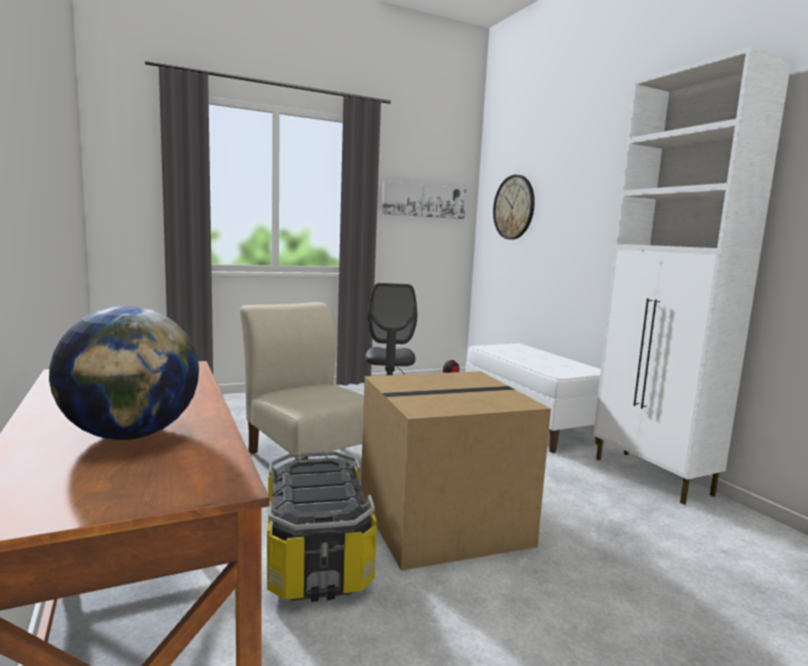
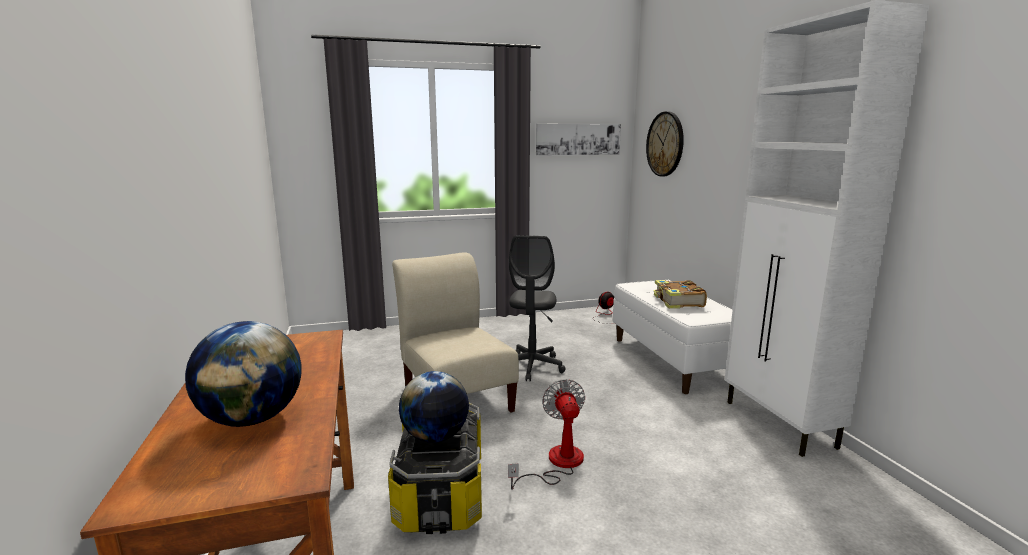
camera: 10 degrees right, 5 degrees up
cardboard box [361,371,551,571] -> fan [508,379,585,490]
none -> globe [399,371,469,443]
none -> book [654,280,707,309]

